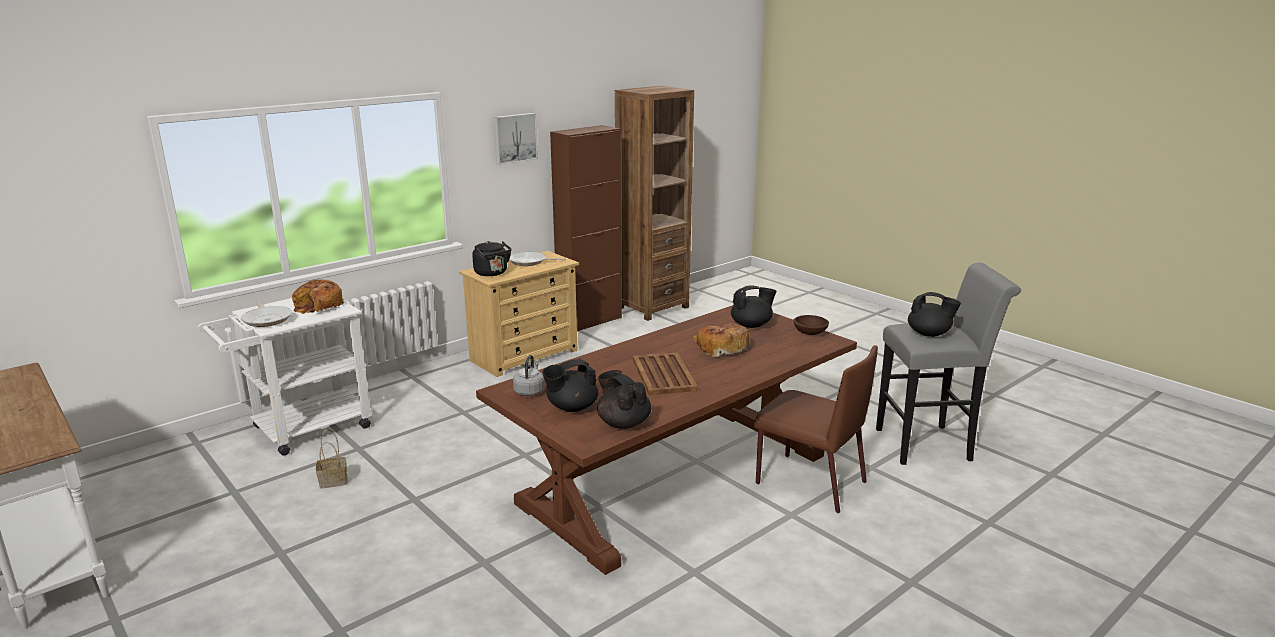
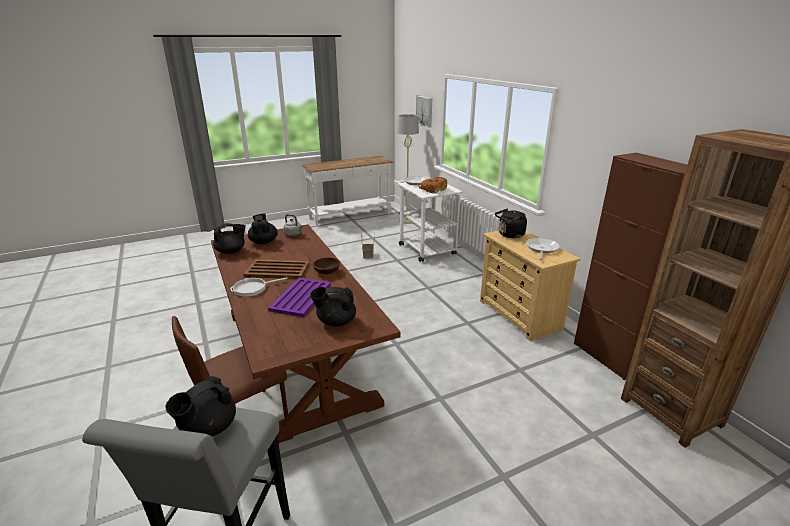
camera: 105 degrees right, 5 degrees up
picture [494,113,538,165] -> picture moved to [416,96,432,127]
bread [694,323,749,357] -> purple tray [268,278,331,317]
black teapot [731,285,777,328] -> black teapot turned 90 degrees clockwise [310,287,356,327]
brown bowl [793,315,829,335] -> brown bowl moved to [313,258,340,274]
none -> frying pan [230,277,288,297]
none -> beige floor lamp [397,114,419,224]

